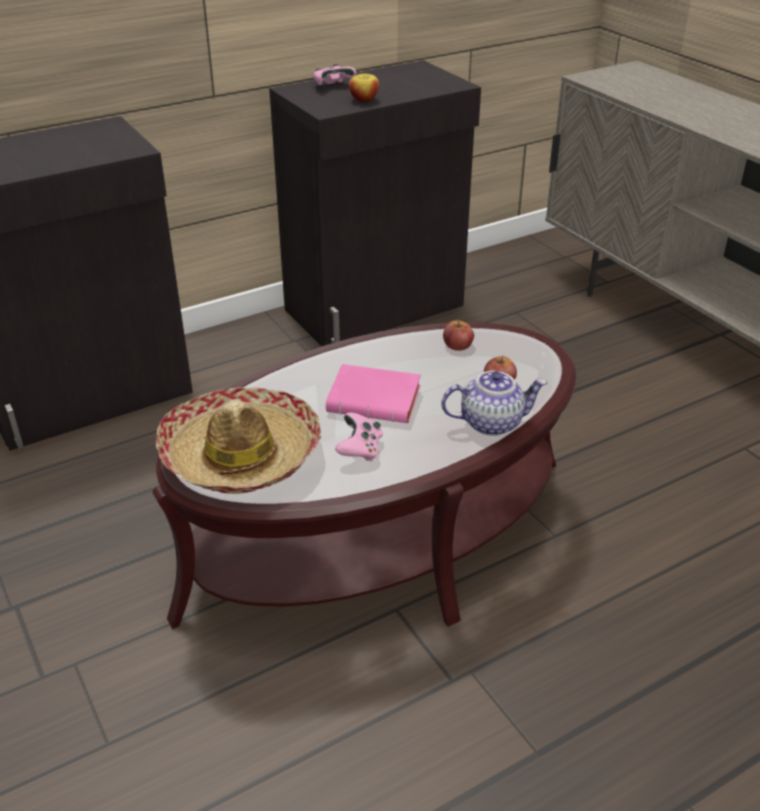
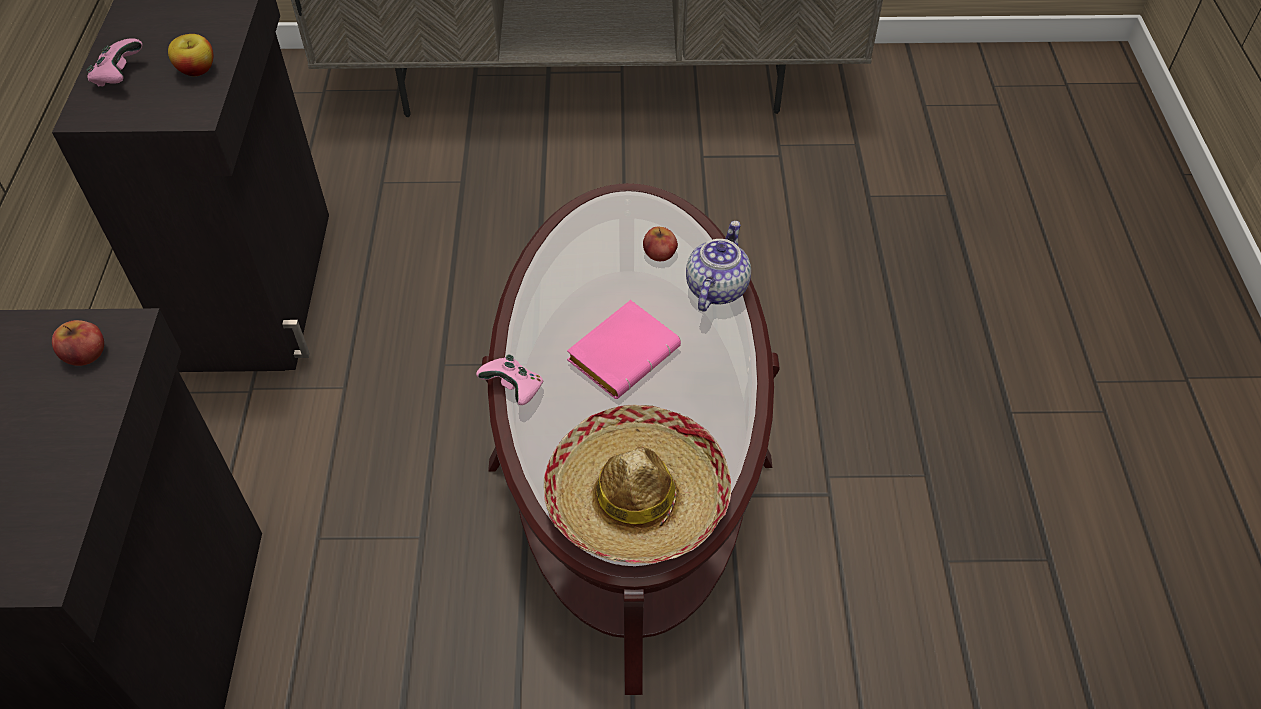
camera: 60 degrees left, 15 degrees up
pink game controller [335,413,383,462] -> pink game controller moved to [476,355,543,405]
apple [443,319,474,351] -> apple moved to [52,320,104,366]

